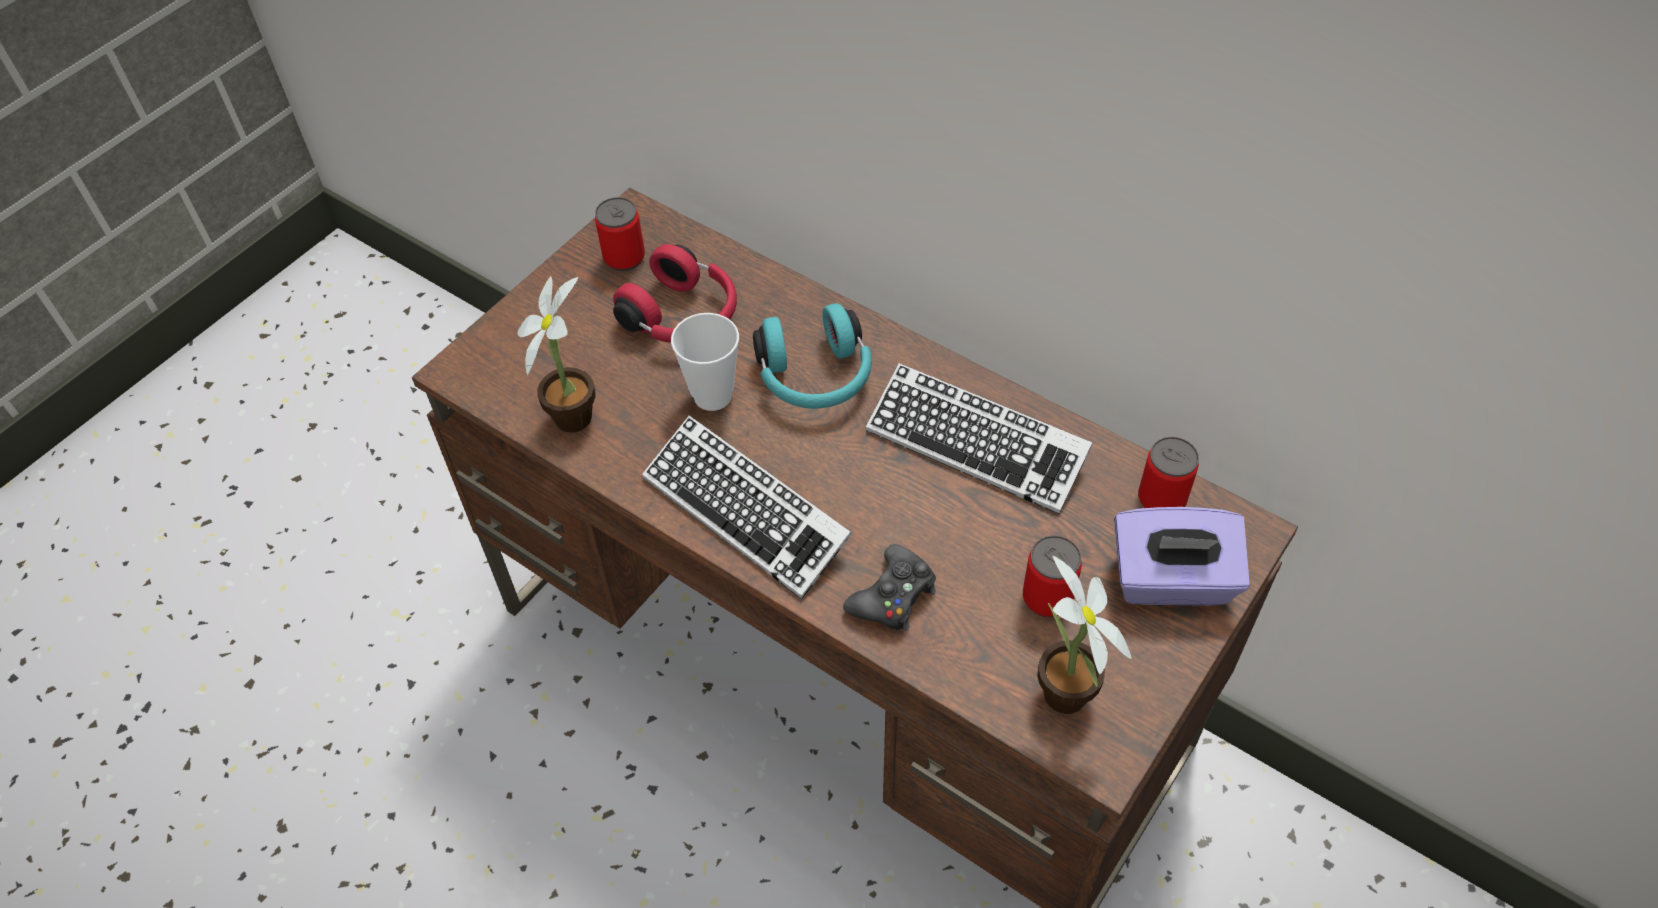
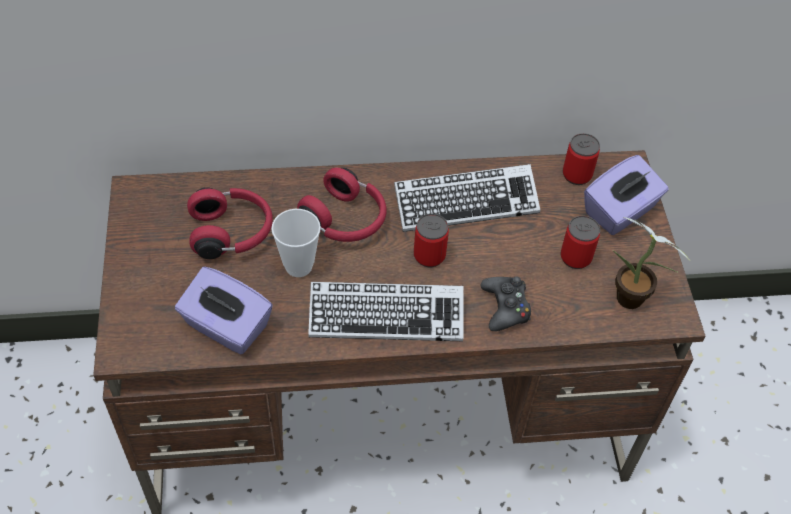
camera: 45 degrees left, 0 degrees up
potted plant [517,276,596,433] -> purple tissue box [175,267,273,355]
can [595,197,645,271] -> can moved to [414,214,449,267]
turquoise headphones [753,303,872,409] -> red headphones [297,167,386,242]

